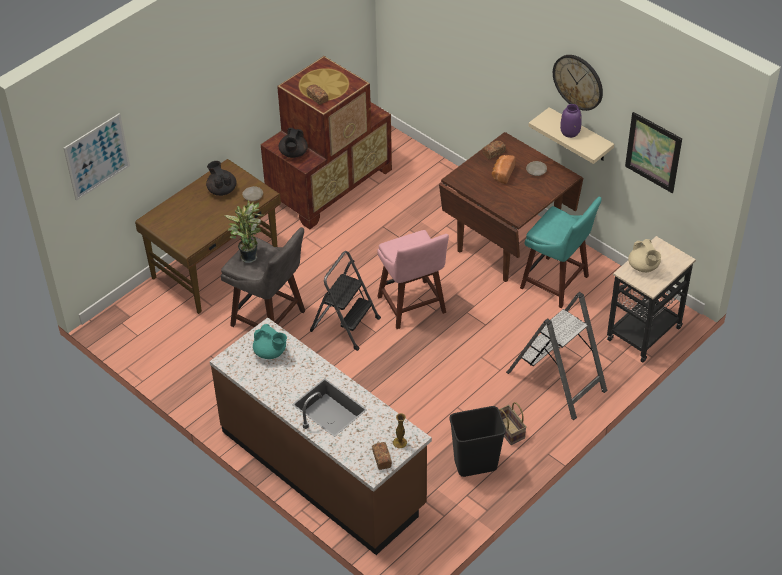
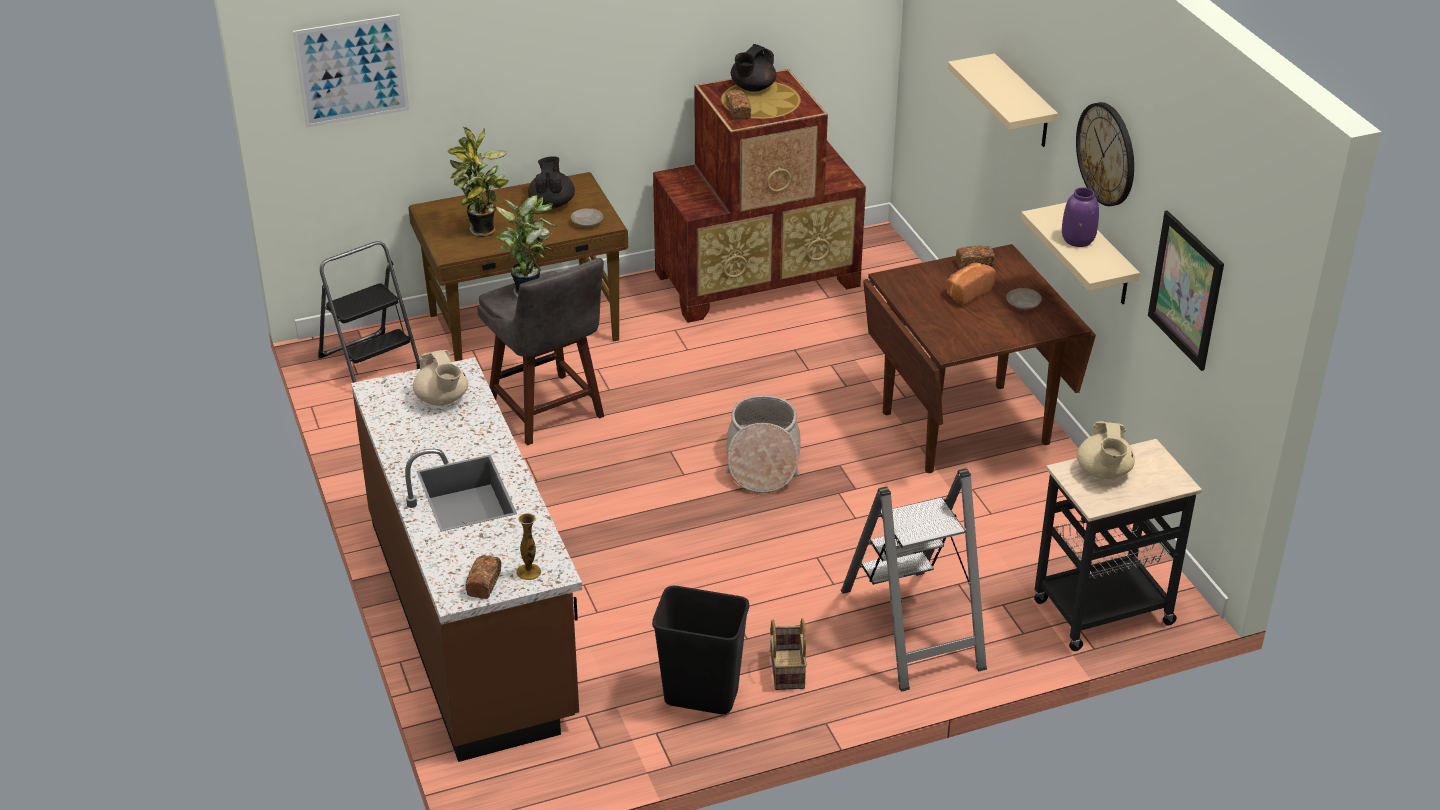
camera: 25 degrees right, 10 degrees down
turquoise teapot [253,324,287,359] -> beige teapot [413,350,468,406]
black teapot [279,128,308,158] -> black teapot moved to [731,44,776,92]
black step ladder [310,251,381,351] -> black step ladder moved to [318,241,420,383]
pink chair [377,230,449,329] -> basket [726,396,800,493]
turquoise chair [520,197,602,308] -> none
none -> potted plant [448,127,509,237]
none -> beige shelf [948,53,1058,147]

